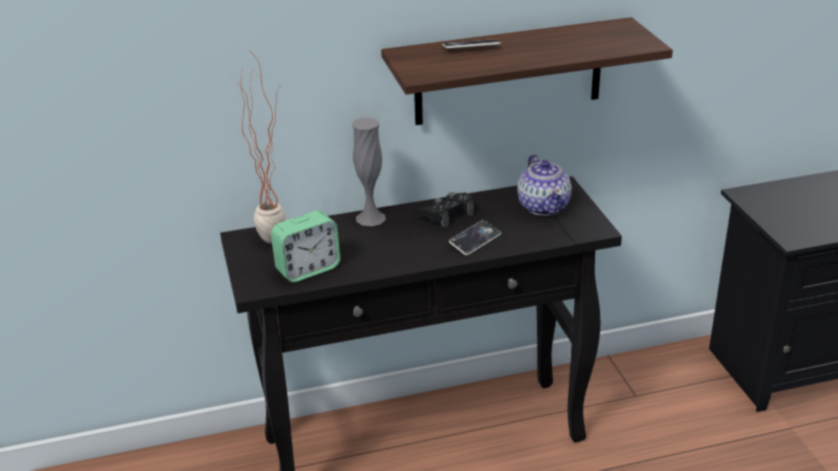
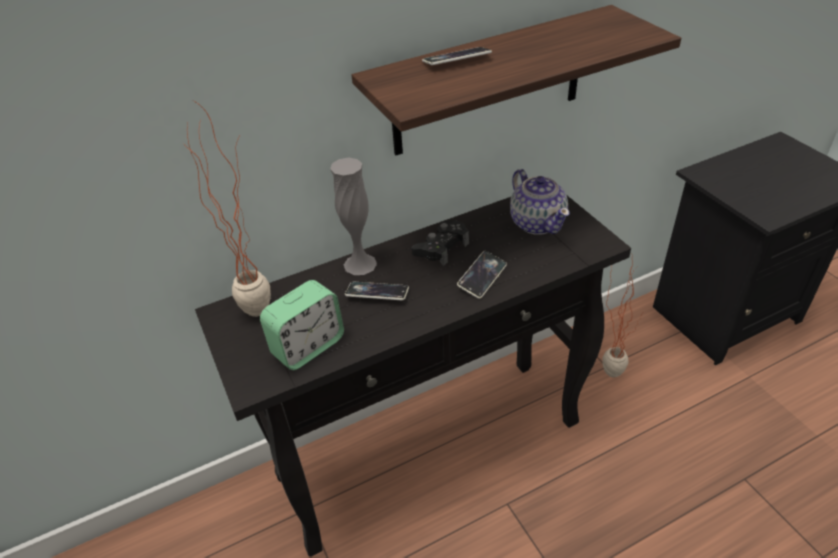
camera: 10 degrees left, 10 degrees up
none -> phone [345,282,409,300]
none -> potted plant [602,253,641,377]

